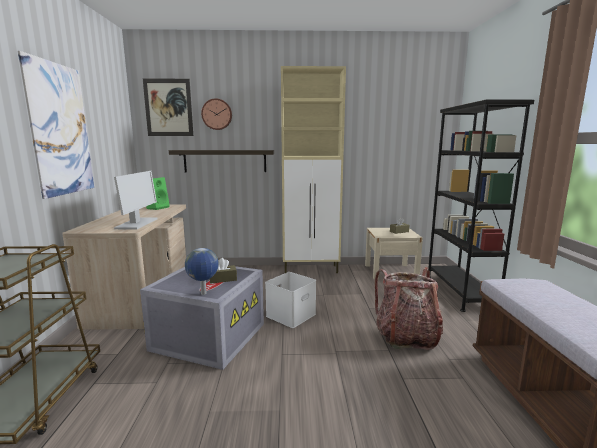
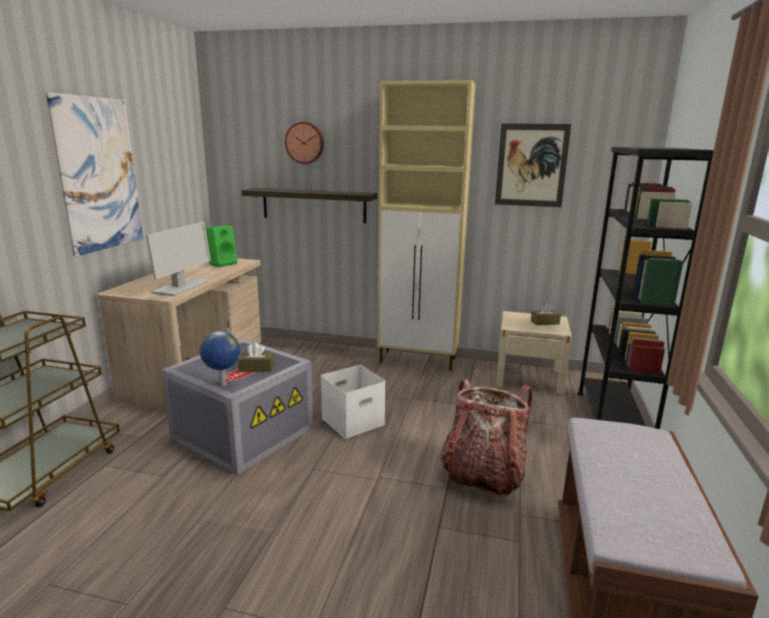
camera: 15 degrees right, 5 degrees up
picture [143,79,193,136] -> picture moved to [495,123,571,207]

